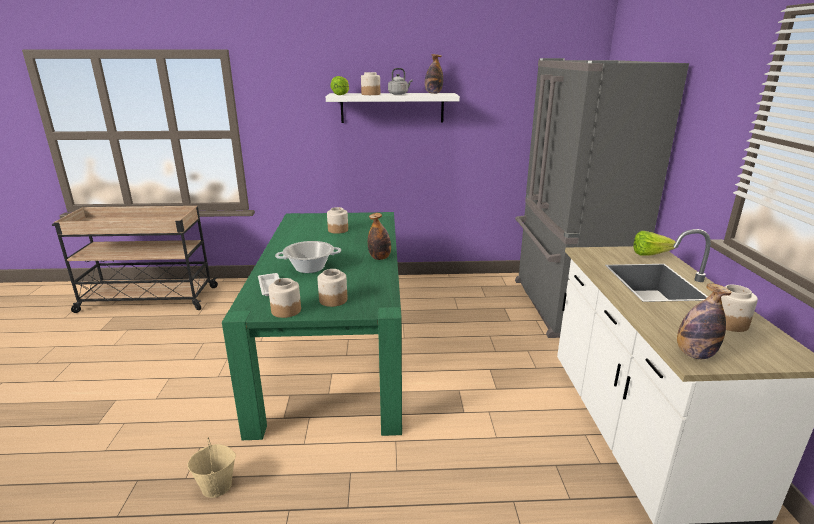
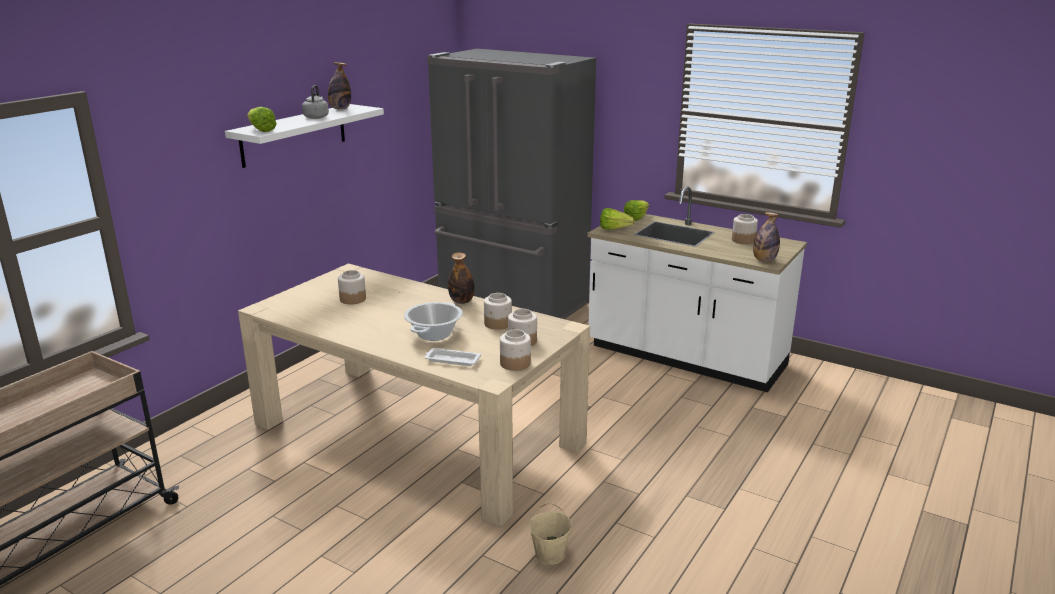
camera: 55 degrees left, 0 degrees up
green dining table [222,212,402,440] -> beige dining table [238,264,590,527]
jar [361,72,380,95] -> jar moved to [484,293,512,330]
none -> lettuce [600,208,635,230]

